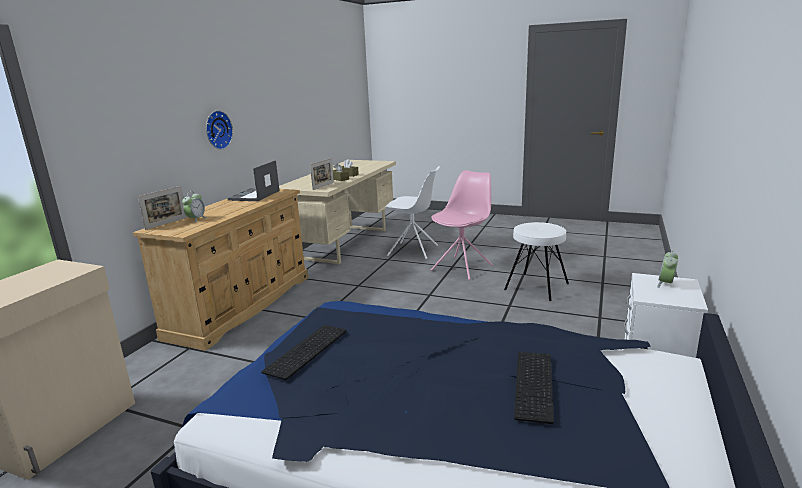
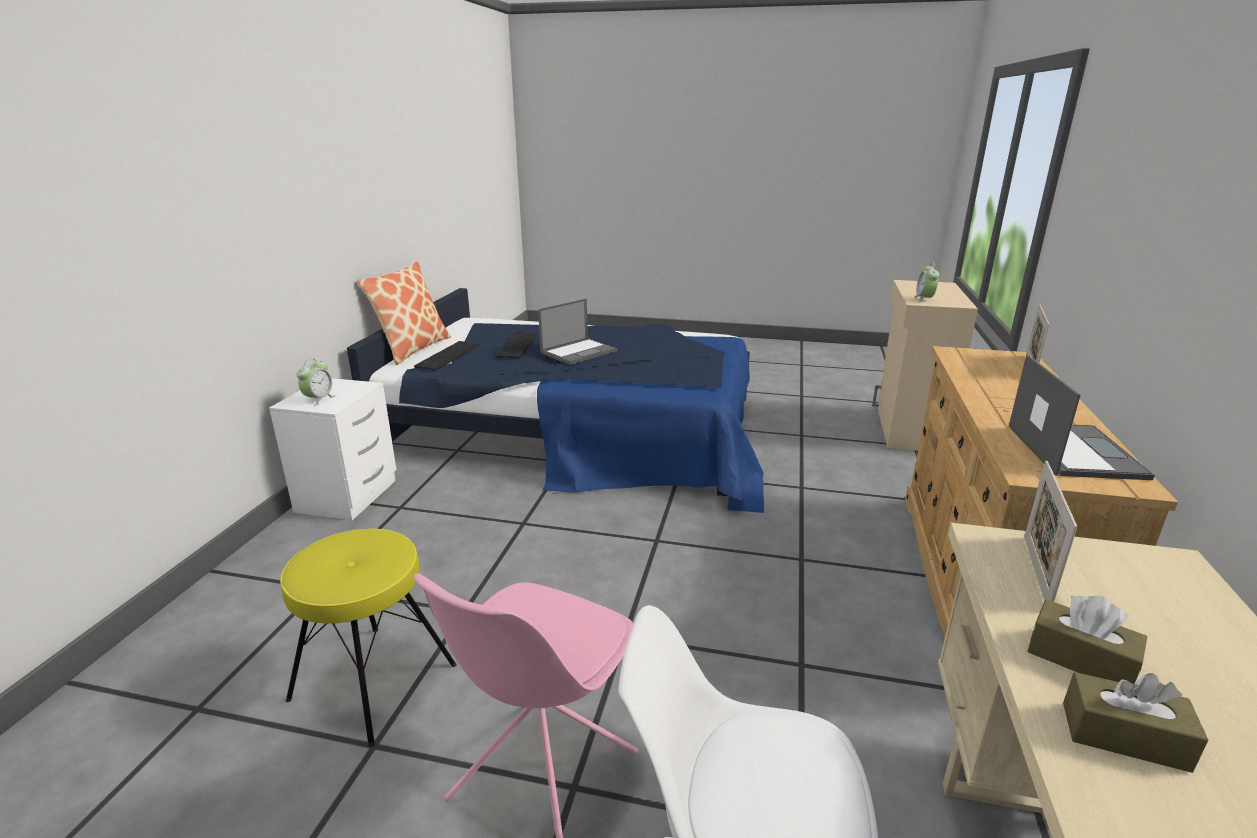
camera: 170 degrees right, 5 degrees up
alarm clock [182,191,207,223] -> alarm clock moved to [914,263,939,303]
wall clock [206,110,233,150] -> none
keyboard [261,325,346,380] -> keyboard moved to [414,341,480,371]
white stool [504,222,569,301] -> yellow stool [280,529,457,747]
none -> pillow [357,261,451,365]
none -> laptop [538,299,617,365]

